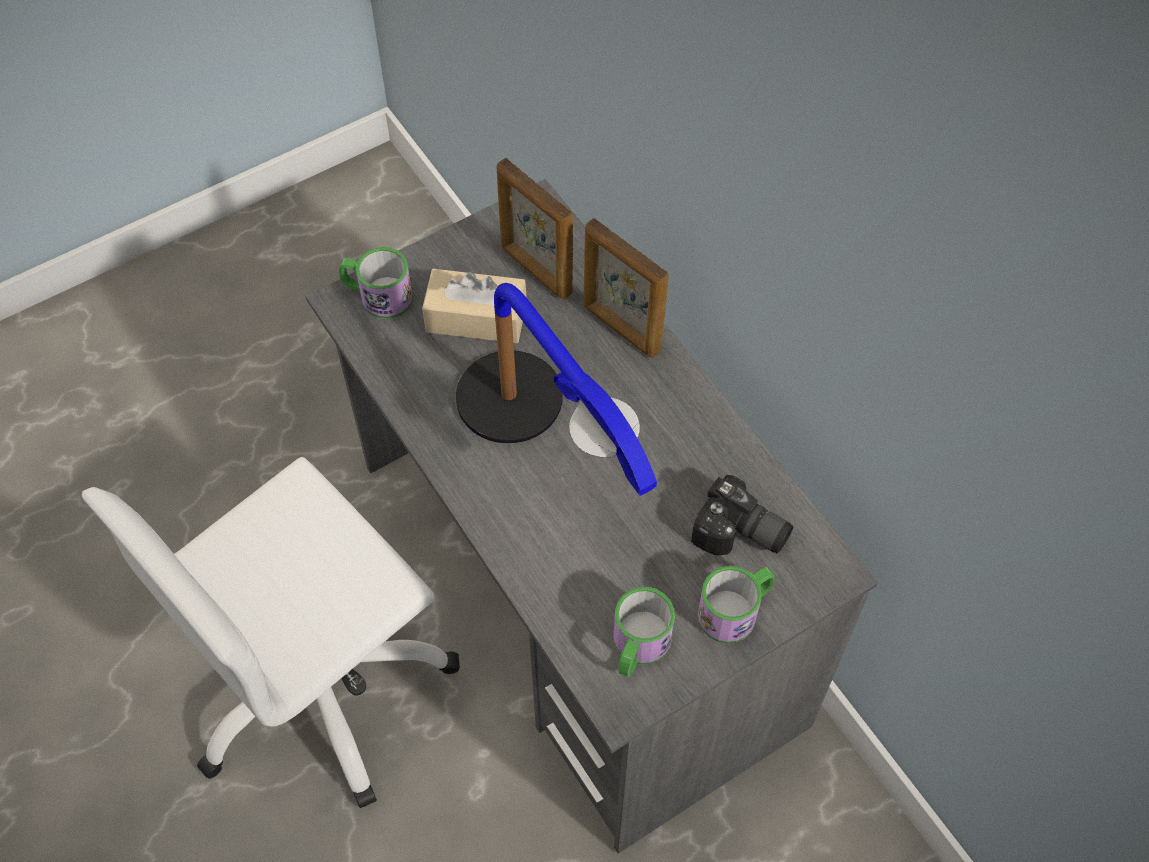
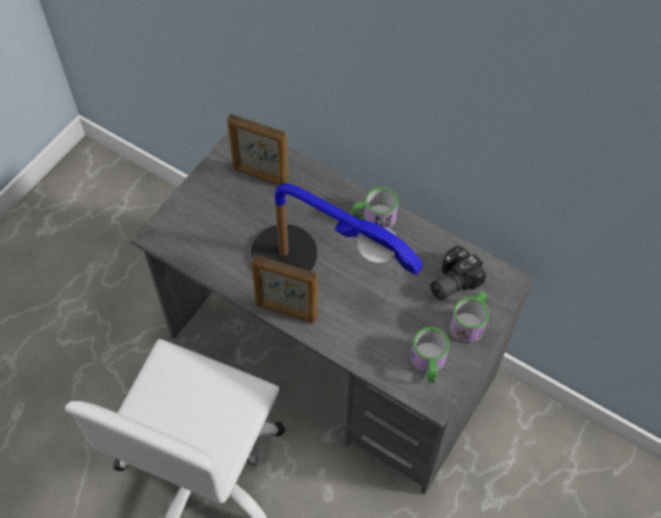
camera: 25 degrees left, 0 degrees up
mug [339,247,413,319] -> mug moved to [351,187,398,229]
beige tissue box [422,269,526,343] -> none
picture frame [583,218,669,358] -> picture frame moved to [251,254,318,323]
camera [691,475,793,556] -> camera turned 135 degrees clockwise [430,246,486,300]

